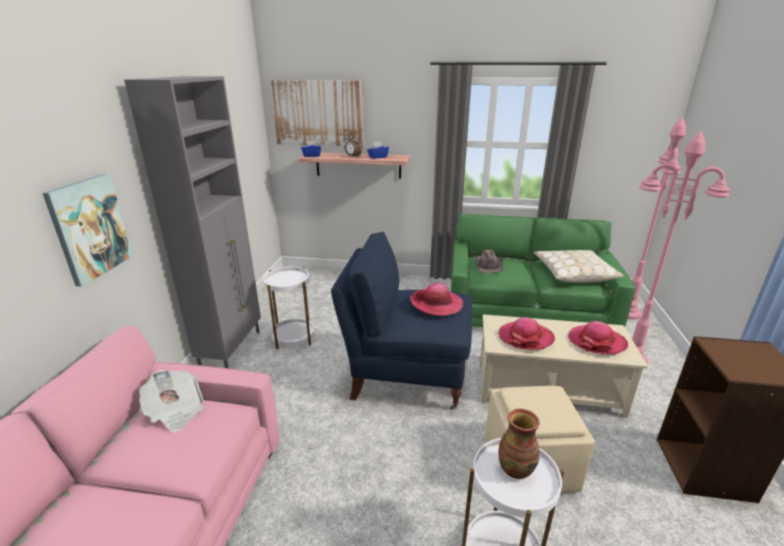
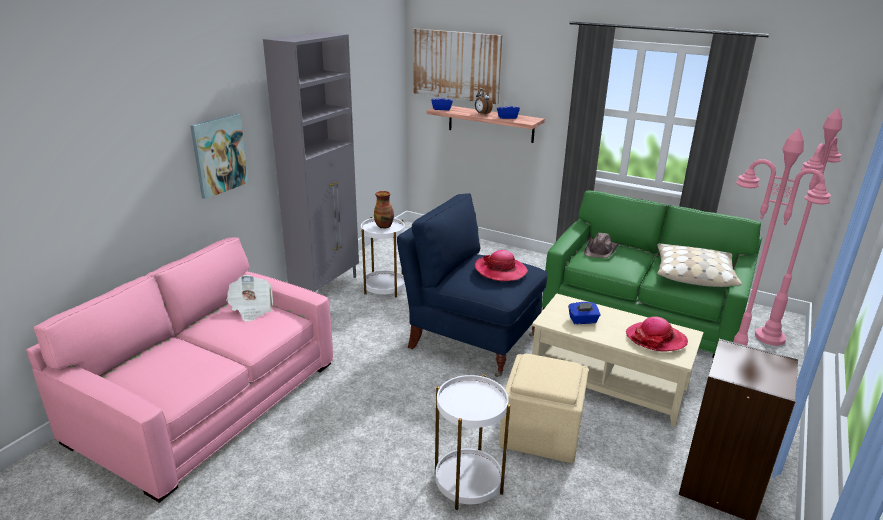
camera: 20 degrees right, 0 degrees up
hat [498,317,555,350] -> blue tissue box [568,302,601,324]
vase [499,409,540,479] -> vase moved to [374,191,394,228]

